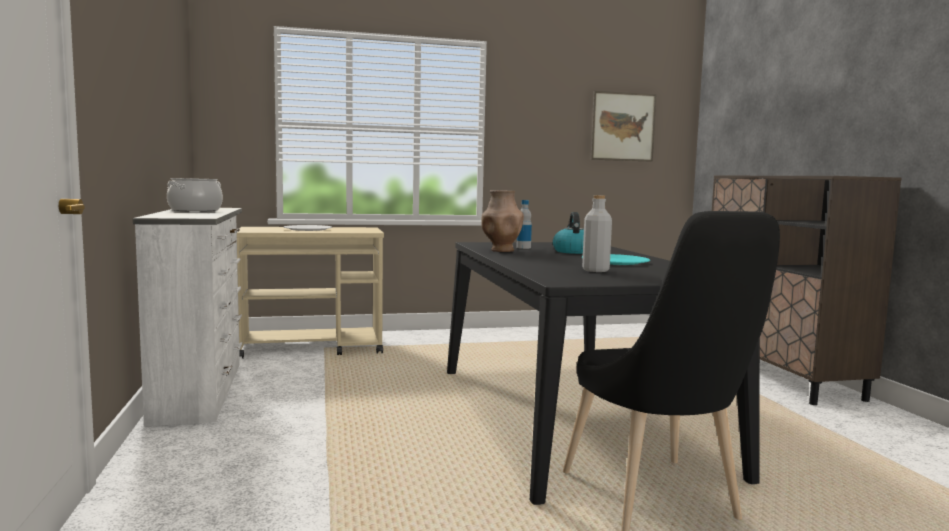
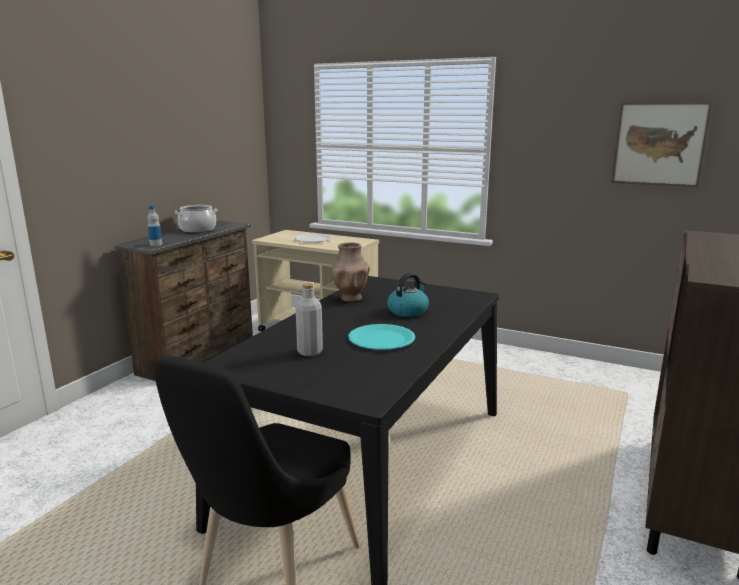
camera: 40 degrees right, 10 degrees up
white dresser [133,208,242,426] -> brown dresser [114,220,253,381]
bottle [516,200,532,249] -> bottle moved to [147,205,162,246]

